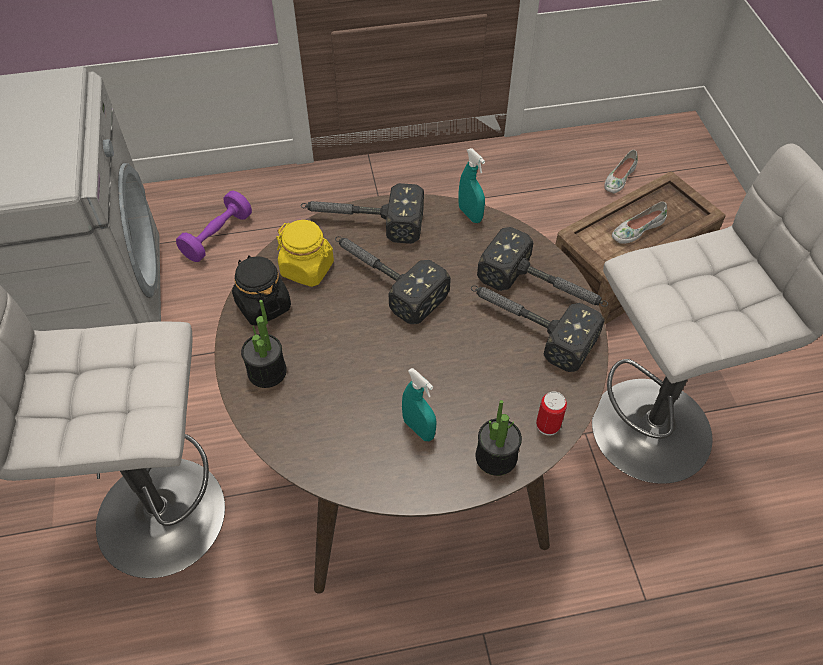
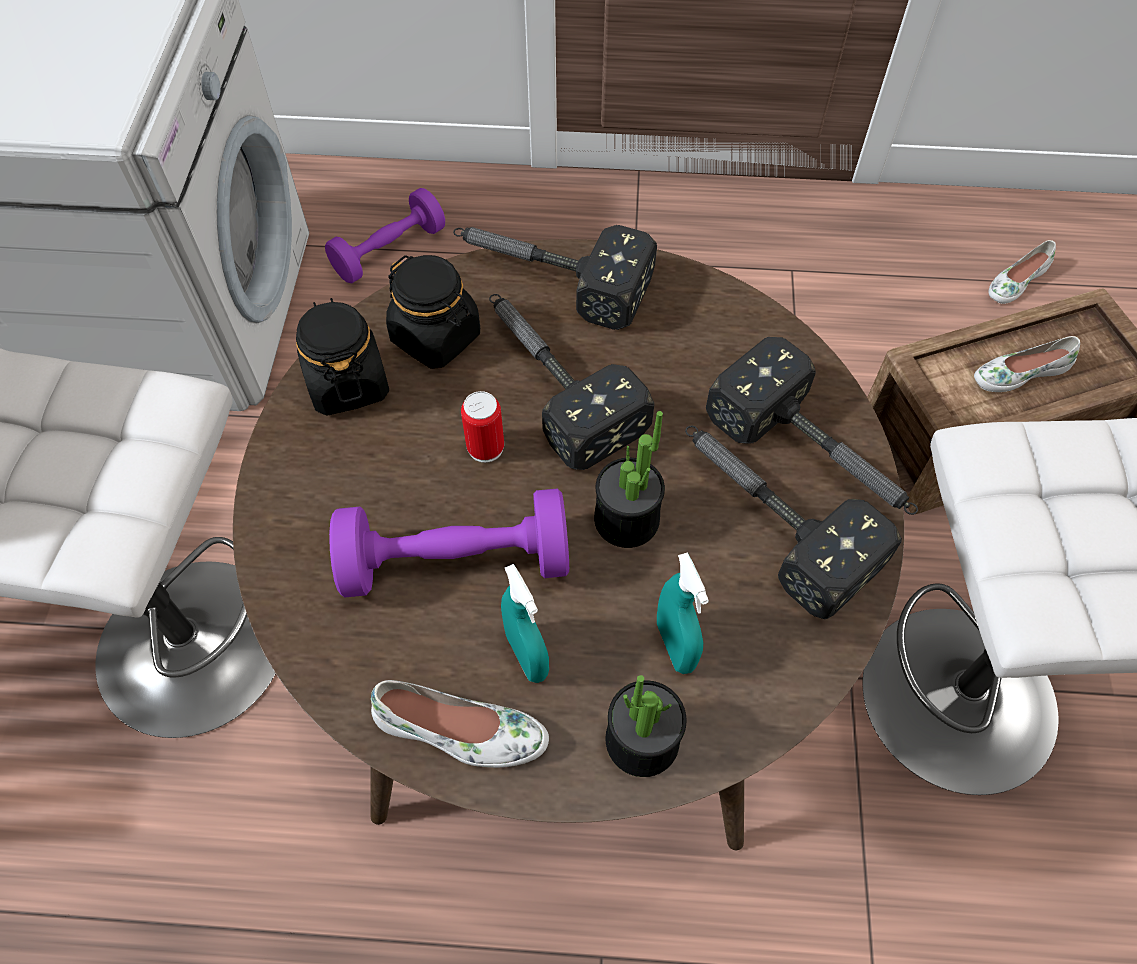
camera: 15 degrees right, 5 degrees up
potted plant [241,300,287,388] -> potted plant moved to [594,411,665,548]
yellow jar [276,220,334,287] -> black jar [386,255,480,369]
turquoise spray bottle [458,148,485,223] -> turquoise spray bottle moved to [657,552,709,674]
can [536,391,567,436] -> can moved to [461,391,504,463]
none -> purple dumbbell [329,489,569,598]
none -> white shoe [371,680,549,768]

